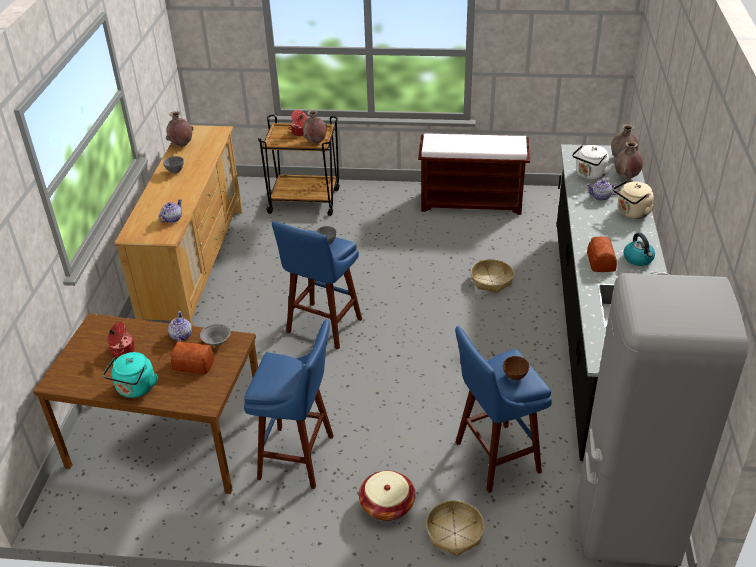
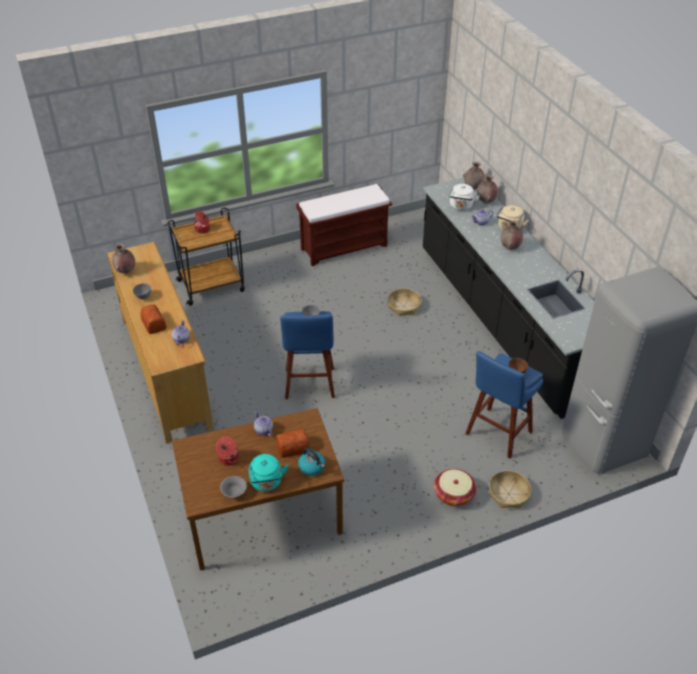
camera: 30 degrees left, 5 degrees up
grey bowl [200,324,231,346] -> grey bowl moved to [220,476,247,498]
blue stool [244,320,334,489] -> none
brown vase [303,110,326,144] -> brown vase moved to [501,220,523,250]
bread [587,236,617,272] -> bread moved to [141,304,167,334]
kettle [624,233,655,266] -> kettle moved to [298,447,325,476]

